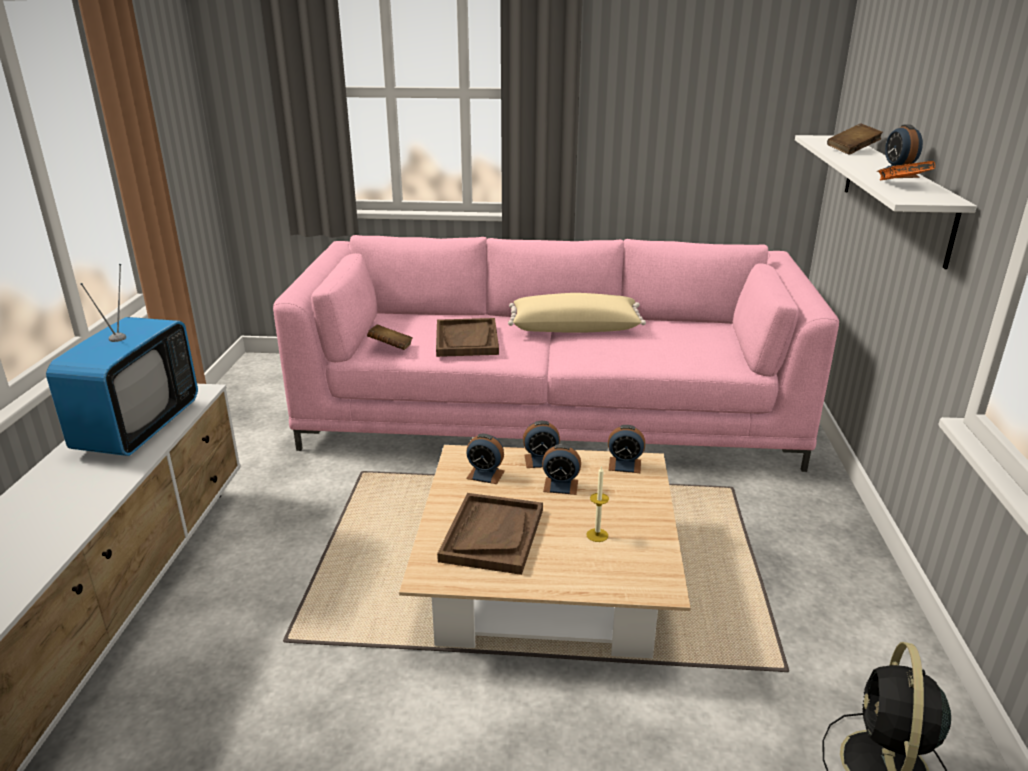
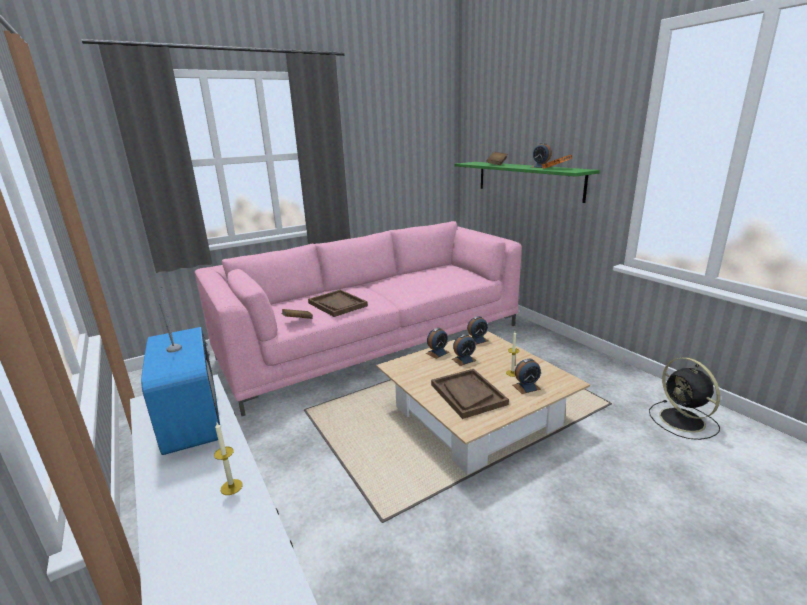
camera: 35 degrees left, 5 degrees down
alarm clock [466,434,505,484] -> alarm clock moved to [513,359,541,394]
beige pillow [508,293,646,333] -> none
white shelf [795,135,977,269] -> green shelf [455,162,600,203]
none -> candle [214,423,243,495]

